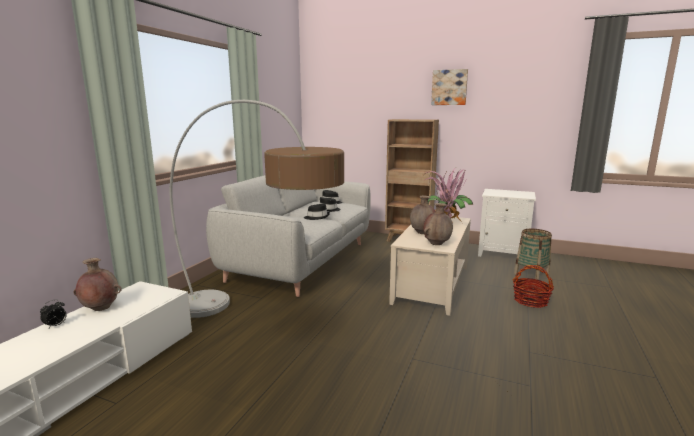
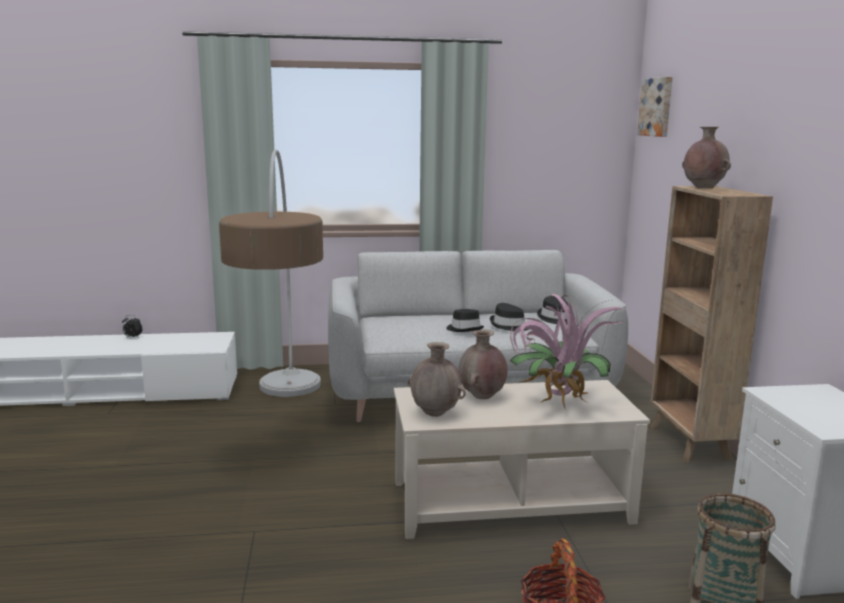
camera: 60 degrees right, 0 degrees up
brown vase [73,258,122,311] -> brown vase moved to [682,127,731,188]
picture [431,69,468,105] -> picture moved to [637,77,673,137]

